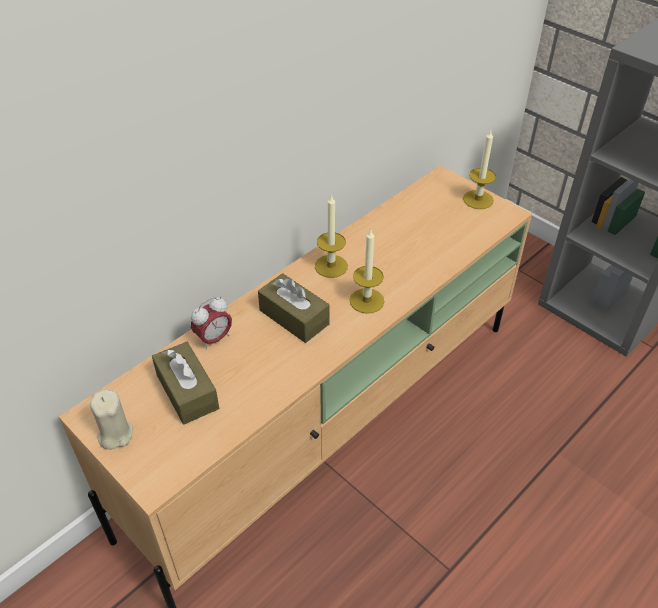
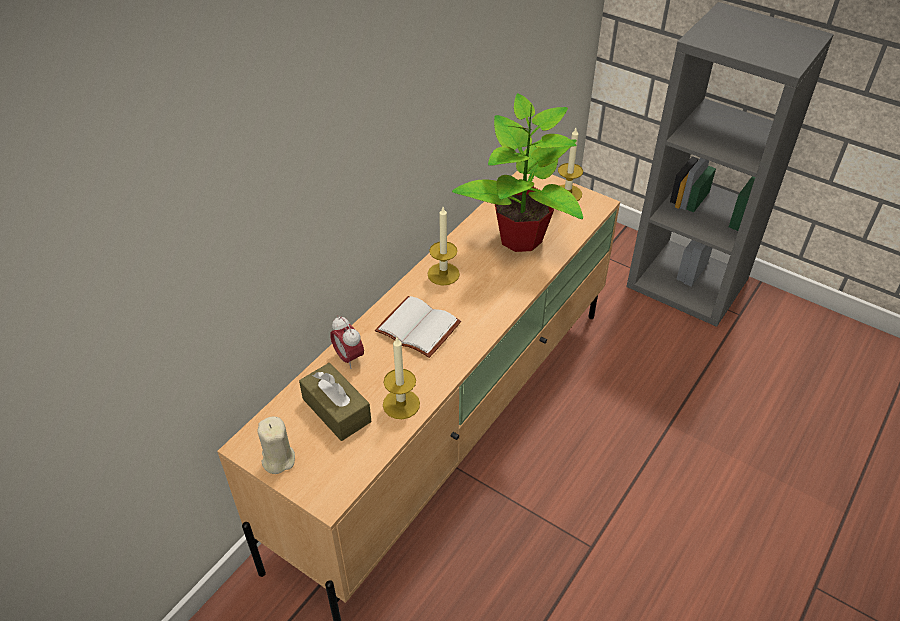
camera: 10 degrees left, 0 degrees up
alarm clock [191,297,232,350] -> alarm clock turned 105 degrees clockwise [330,316,364,369]
brown tissue box [258,273,330,343] -> white book [375,296,461,358]
candle [350,228,385,314] -> candle moved to [383,338,420,419]
none -> potted plant [452,93,583,252]

